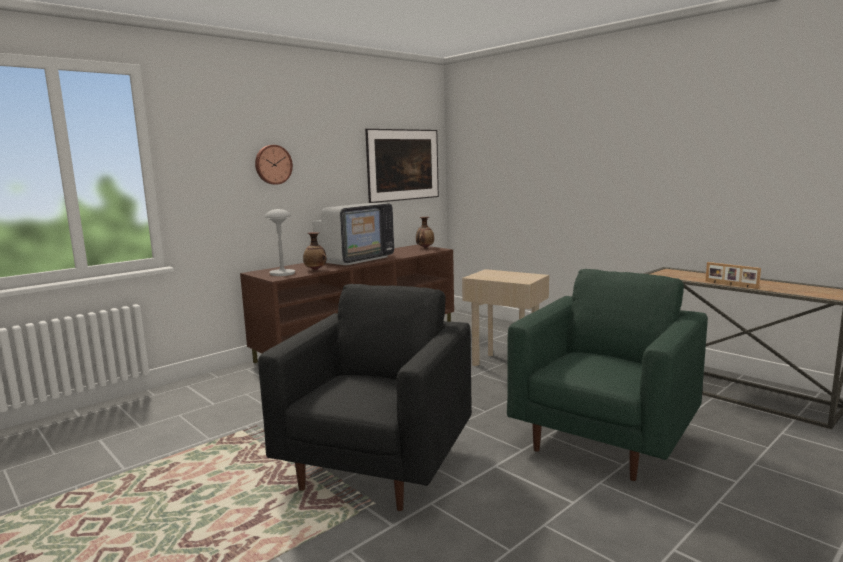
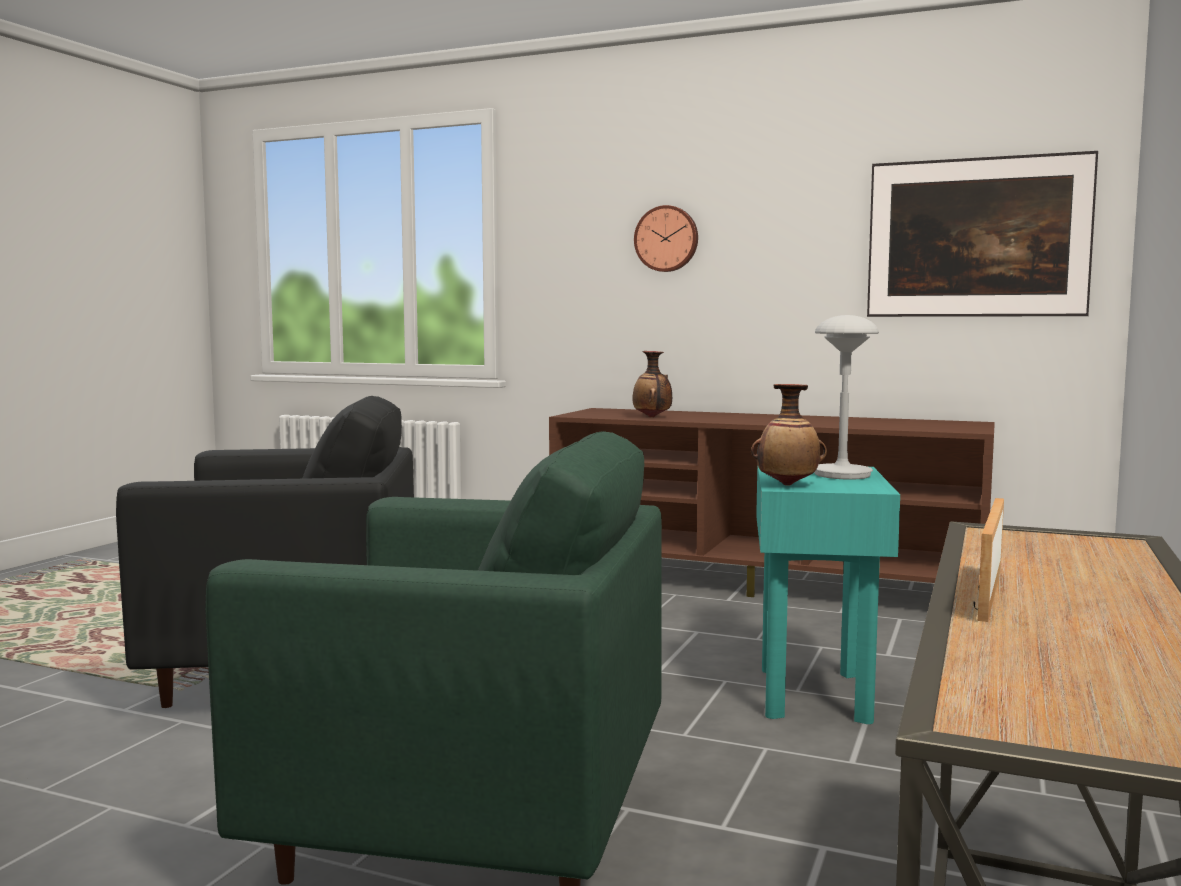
camera: 65 degrees right, 5 degrees down
grey table lamp [265,209,295,276] -> grey table lamp moved to [814,315,879,480]
television [313,203,394,265] -> none
vase [416,217,434,248] -> vase moved to [751,384,827,486]
beige side table [462,269,549,366] -> turquoise side table [756,465,900,724]

